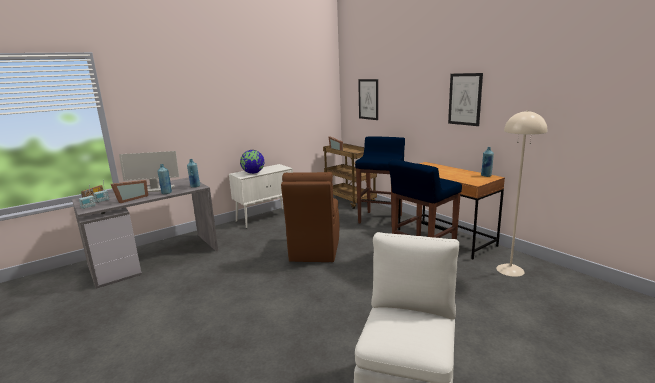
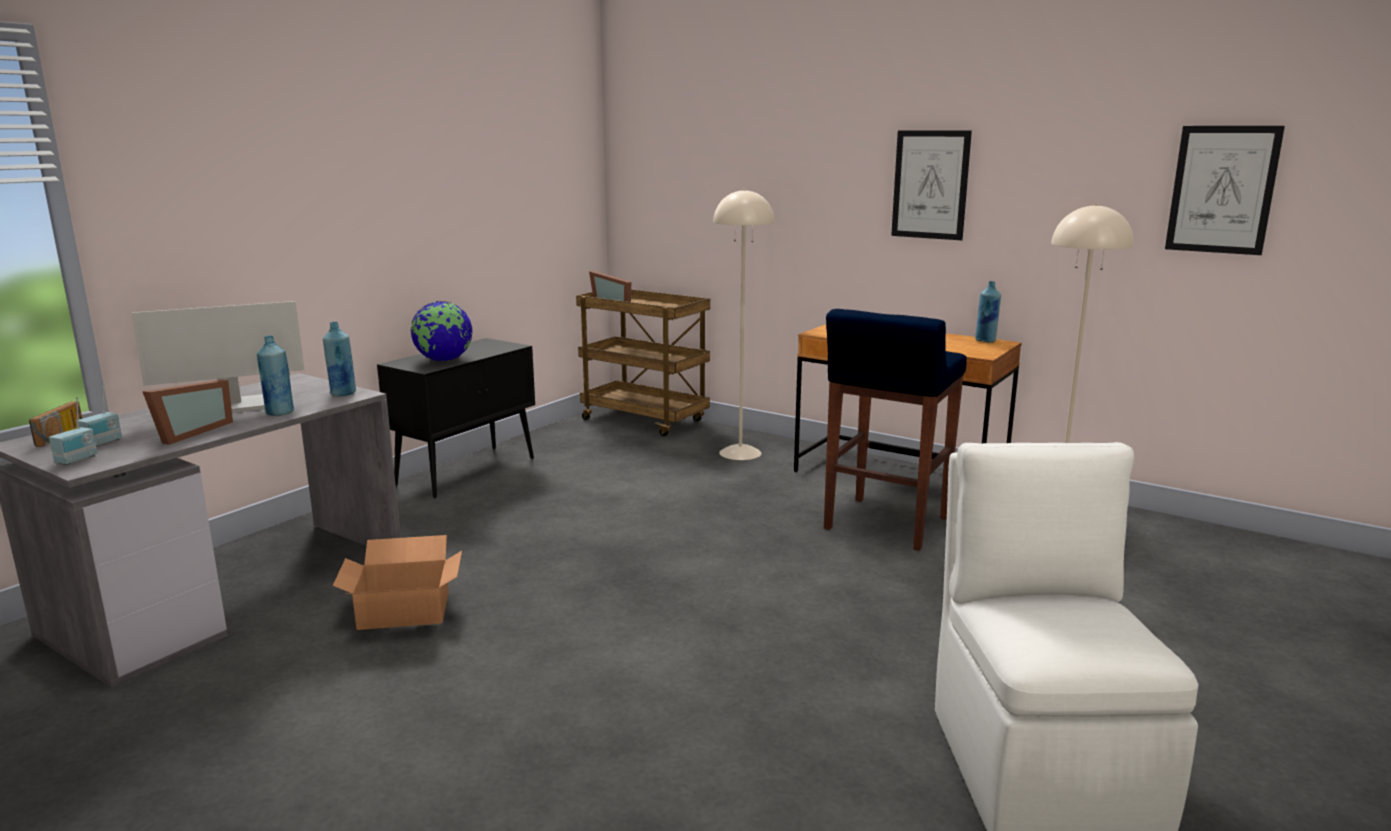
camera: 20 degrees left, 0 degrees up
white cabinet [229,164,293,228] -> black cabinet [377,338,535,499]
brown chair [281,172,339,262] -> none
blue stool [355,137,405,227] -> beige floor lamp [713,189,775,460]
picture [358,79,378,120] -> picture moved to [1165,126,1285,255]
none -> cardboard box [333,535,462,630]

